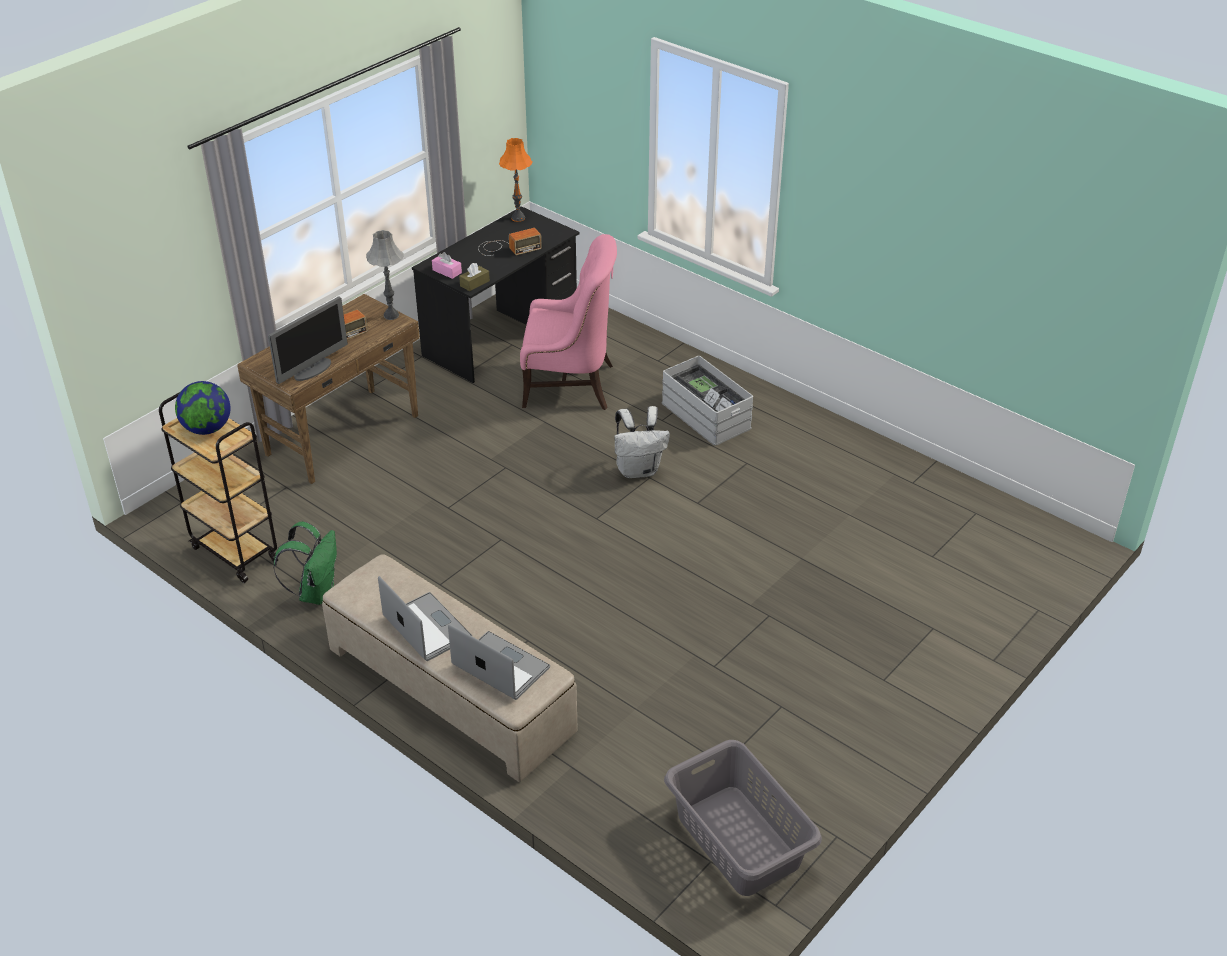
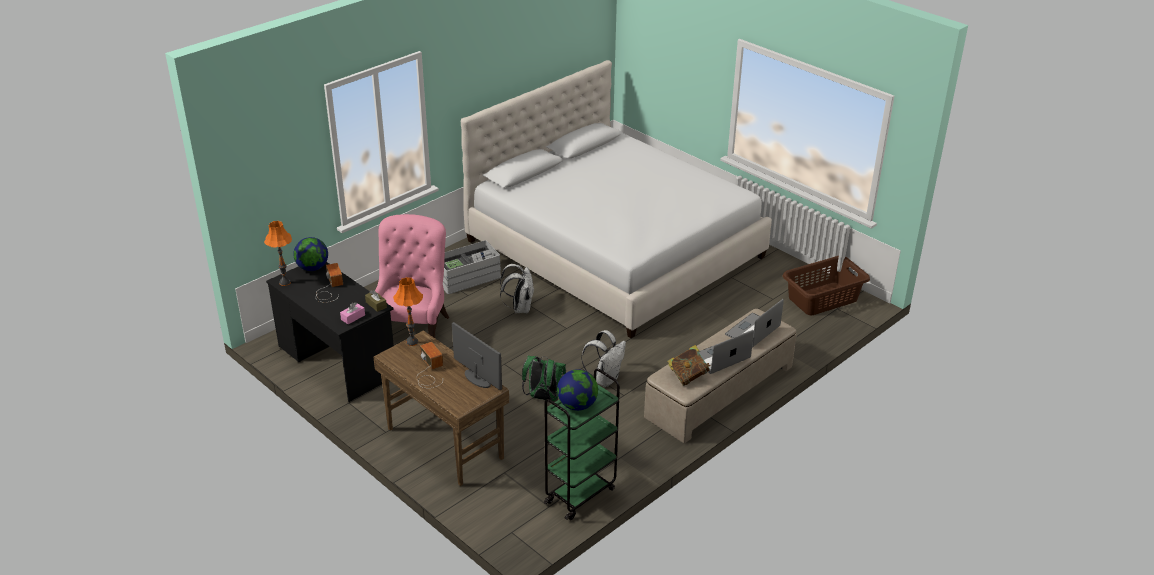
camera: 85 degrees left, 5 degrees down
brown cart [159,392,278,583] -> green cart [544,368,620,520]
green backpack [273,521,337,605] -> green backpack moved to [522,356,566,401]
grey table lamp [366,230,404,320] -> orange table lamp [393,277,423,346]
grey laundry basket [664,740,822,896] -> brown laundry basket [782,256,870,315]
none -> globe [293,237,328,271]
none -> white bed [461,60,772,338]
none -> white backpack [581,330,626,387]
none -> book [667,345,711,386]

